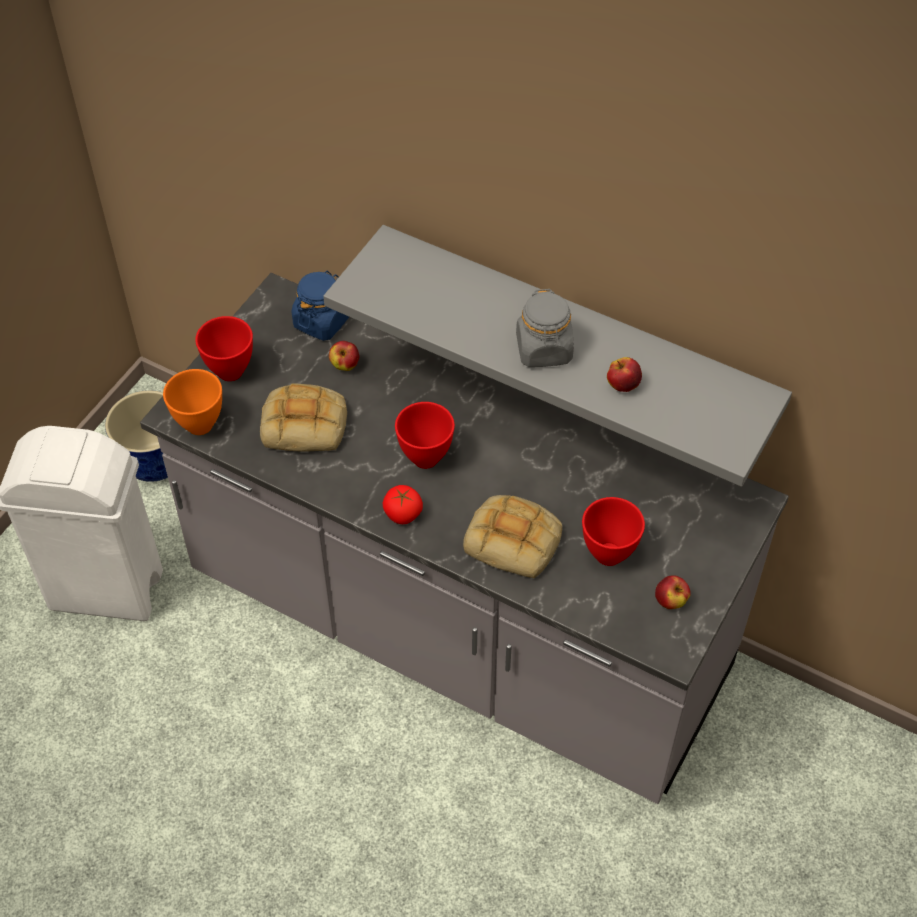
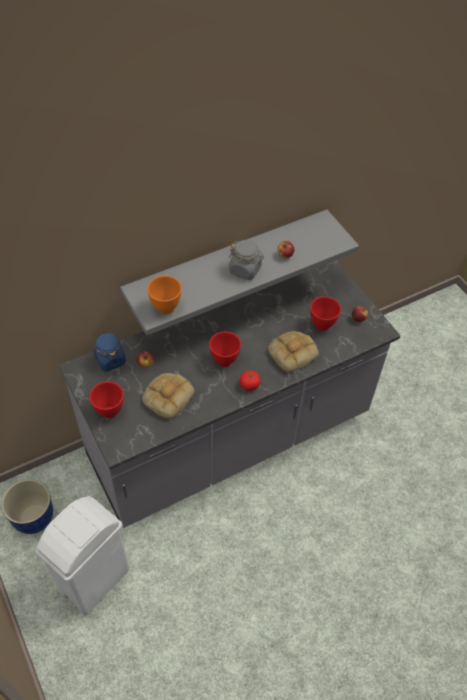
camera: 60 degrees left, 0 degrees up
orange bowl [163,369,222,435] -> orange bowl moved to [147,276,182,315]

